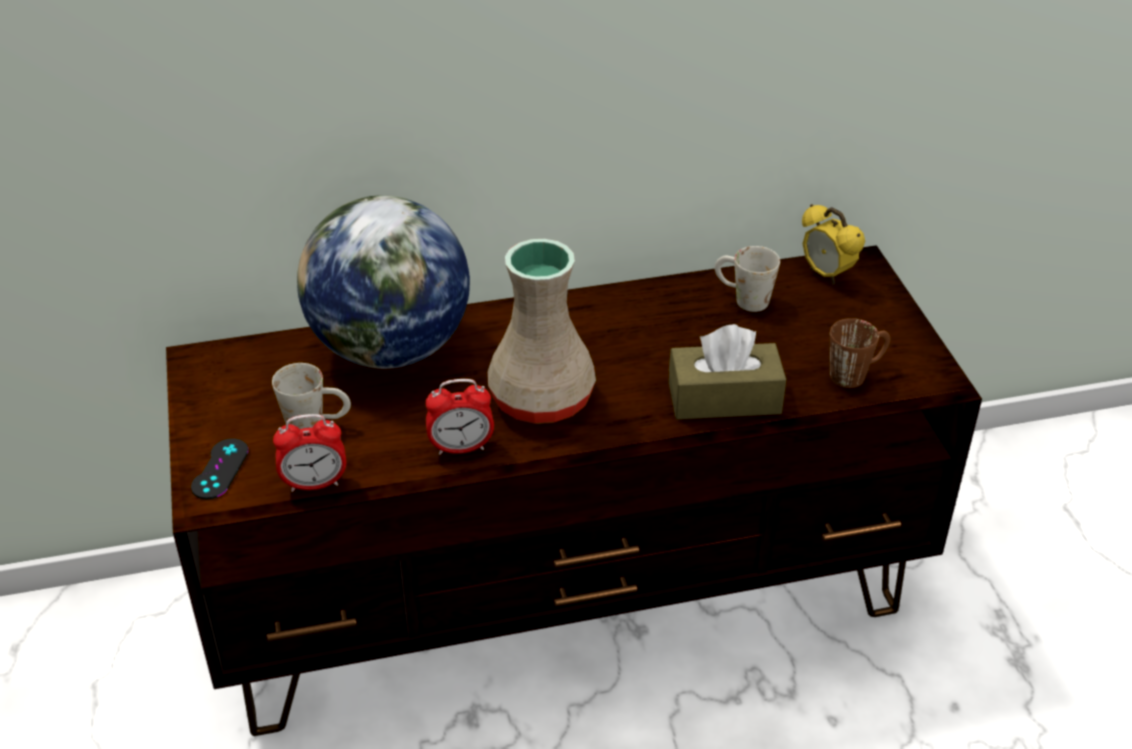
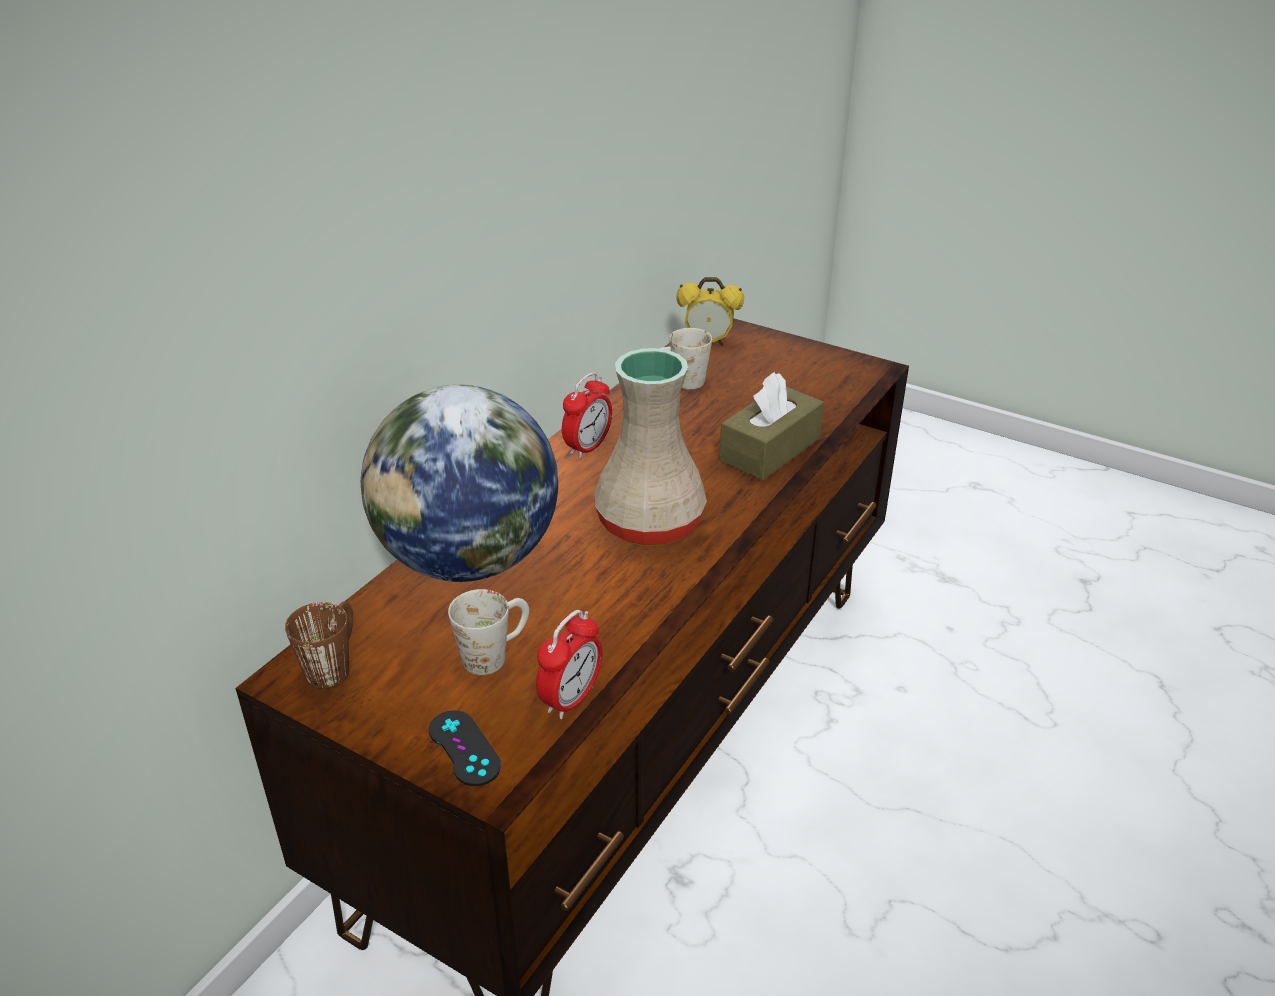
camera: 45 degrees left, 5 degrees down
alarm clock [425,379,494,455] -> alarm clock moved to [562,372,612,459]
brown mug [830,318,890,388] -> brown mug moved to [285,601,353,689]

